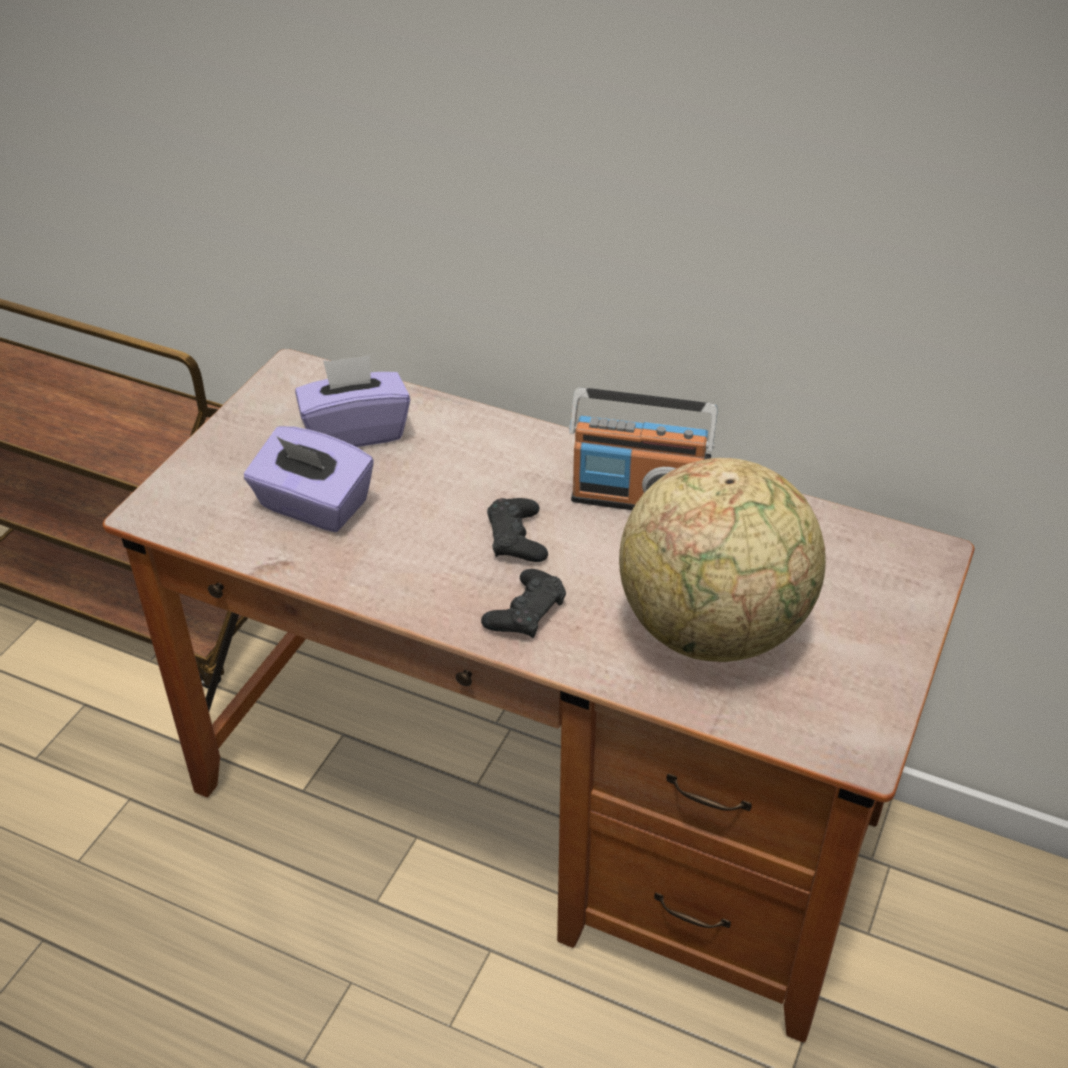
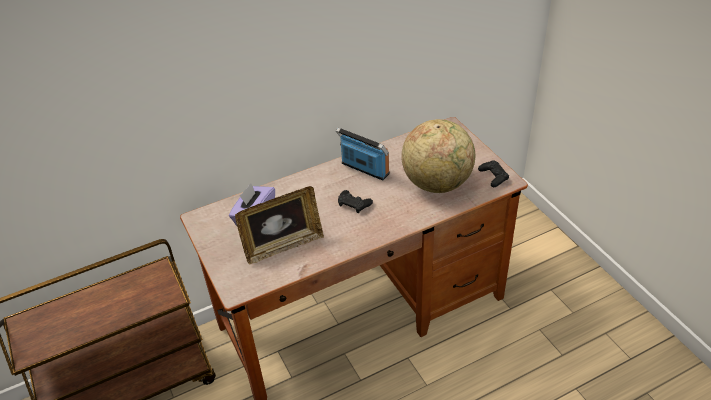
camera: 50 degrees left, 0 degrees up
purple tissue box [244,426,374,532] -> picture frame [235,186,324,264]
black game controller [481,569,566,638] -> black game controller moved to [478,160,509,187]
radio [569,387,718,510] -> radio turned 105 degrees counterclockwise [336,128,390,180]

